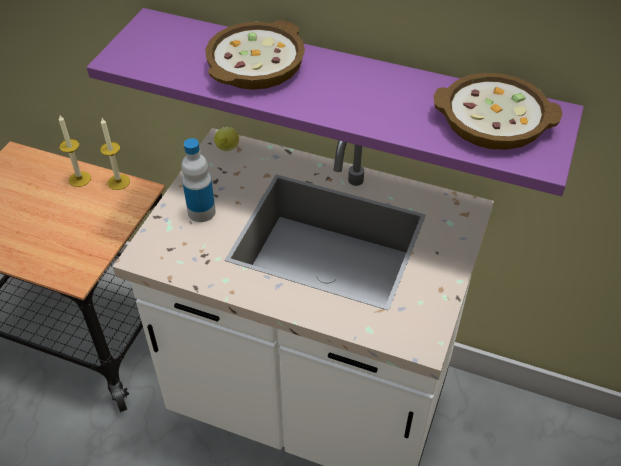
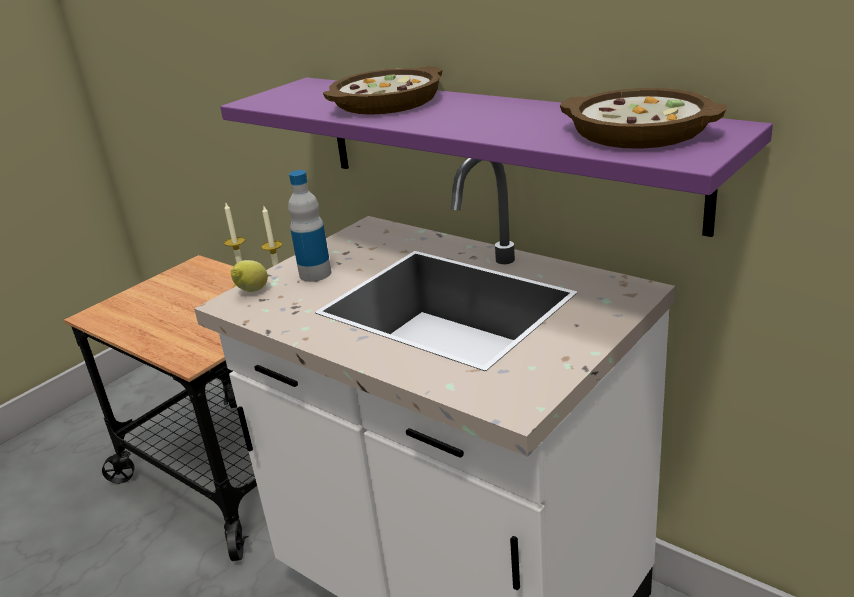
camera: 20 degrees right, 20 degrees down
lemon [214,127,239,151] -> lemon moved to [231,260,268,292]

